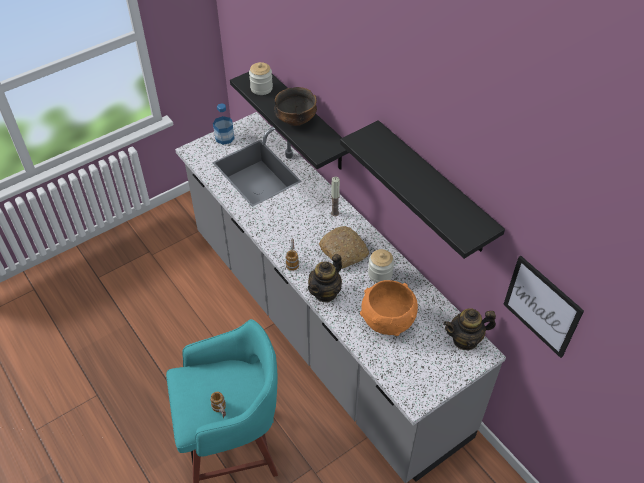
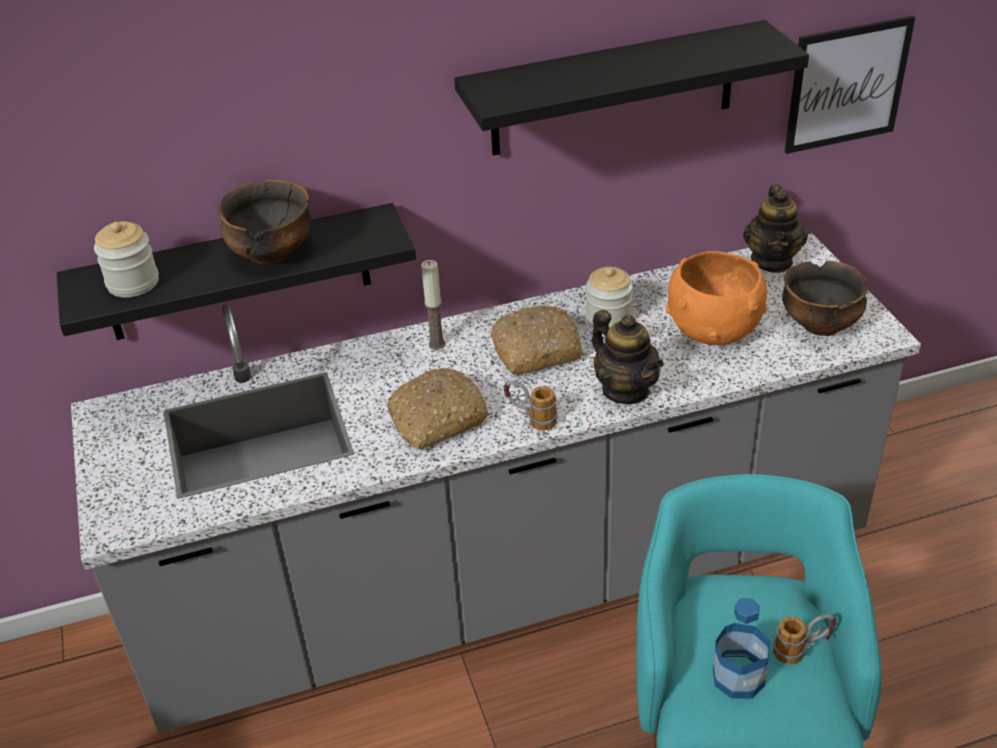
camera: 70 degrees left, 10 degrees down
bottle [213,103,235,145] -> bottle moved to [713,598,770,698]
none -> bread [387,368,488,449]
none -> bowl [782,261,868,336]

